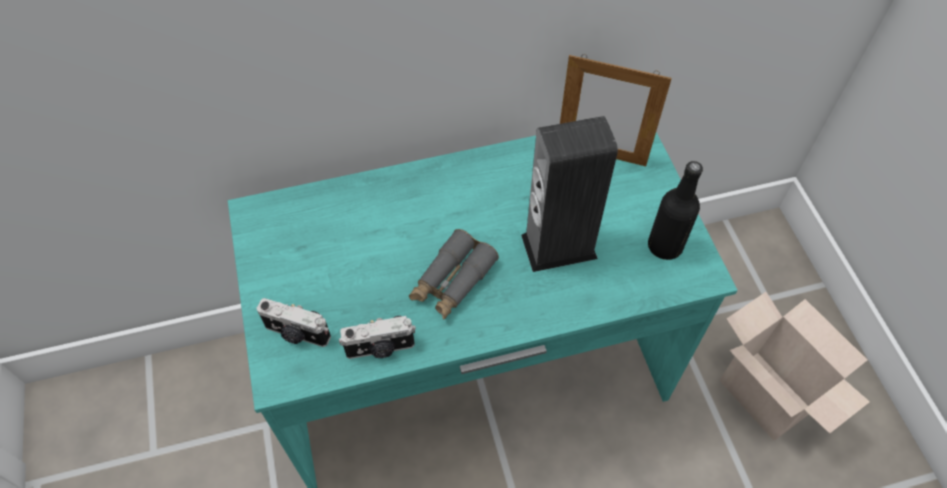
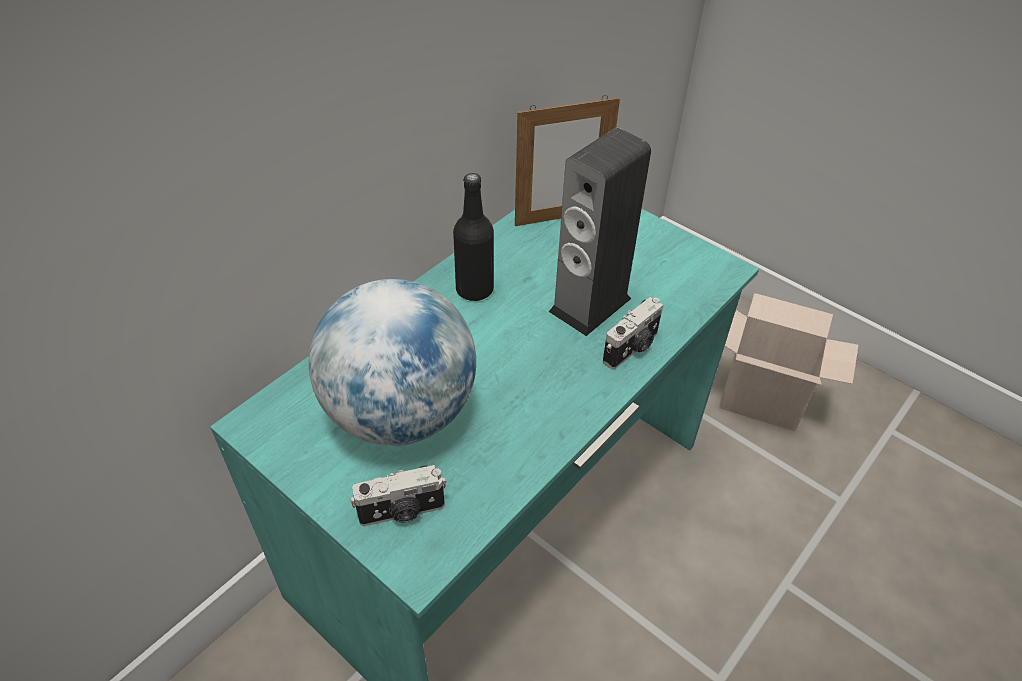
camera: 35 degrees left, 10 degrees down
camera [339,316,416,359] -> camera moved to [603,297,663,369]
grey binoculars [409,229,499,320] -> none
black bottle [648,161,703,260] -> black bottle moved to [453,173,494,301]
none -> globe [309,279,476,446]

